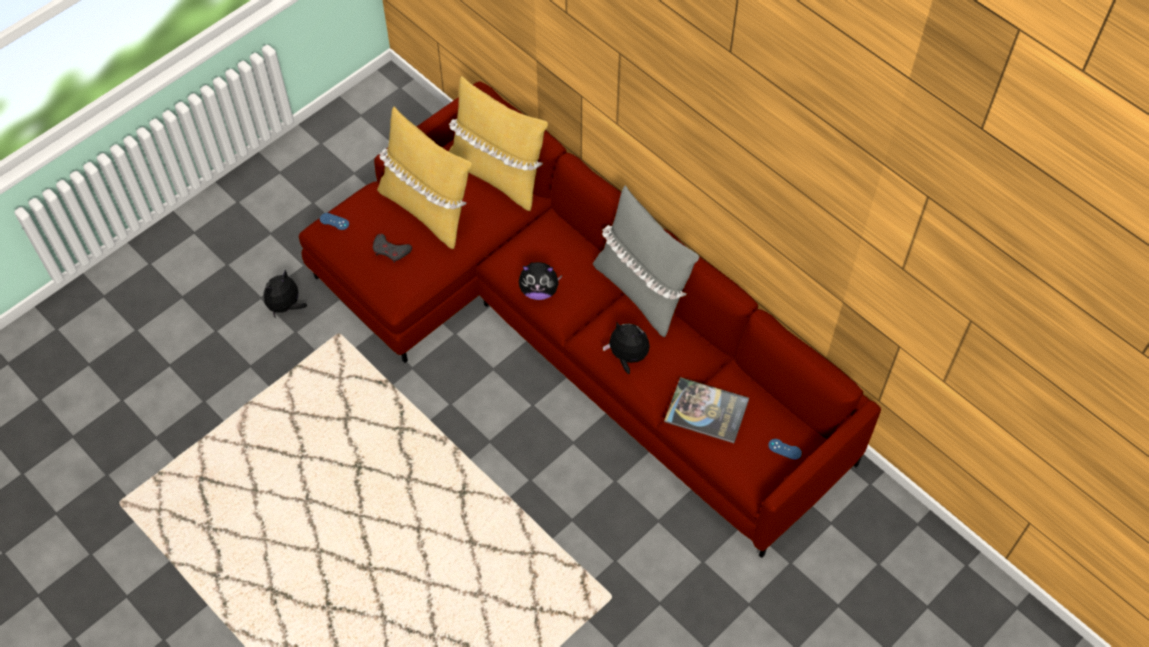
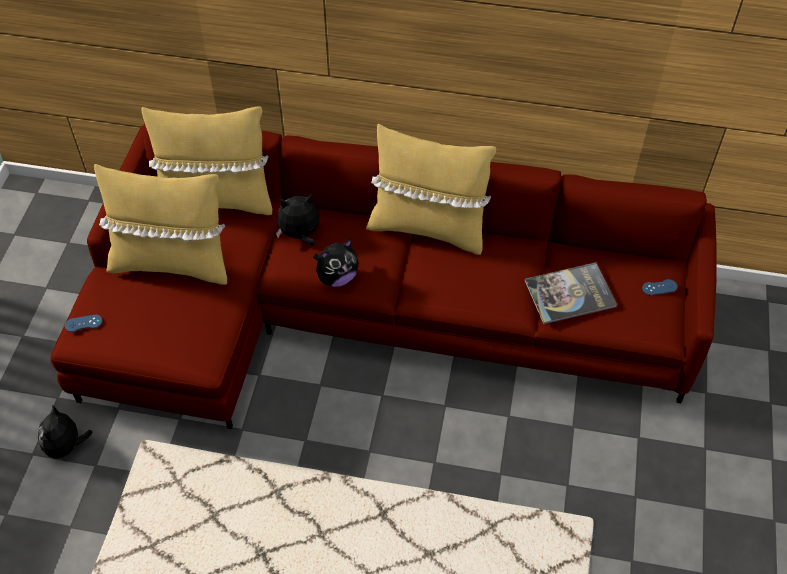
camera: 35 degrees left, 5 degrees down
grey game controller [373,234,412,263] -> none
grey pillow [593,186,699,337] -> yellow pillow [366,124,496,255]
plush toy [603,322,650,374] -> plush toy moved to [276,194,320,245]

